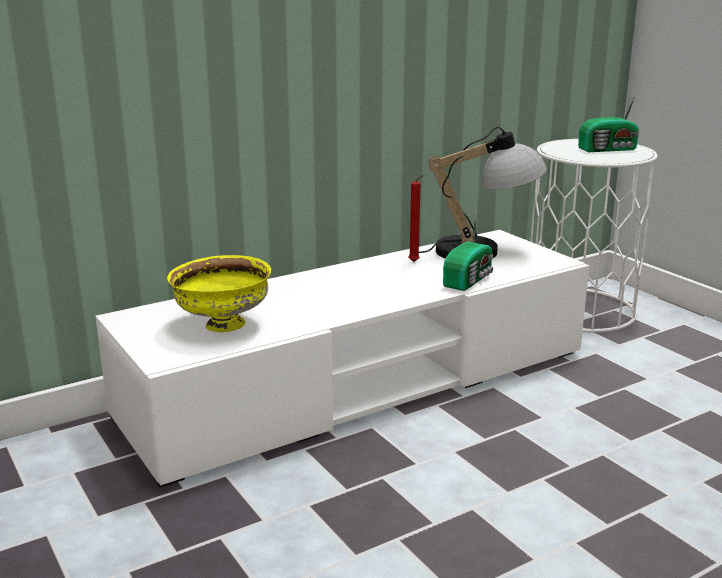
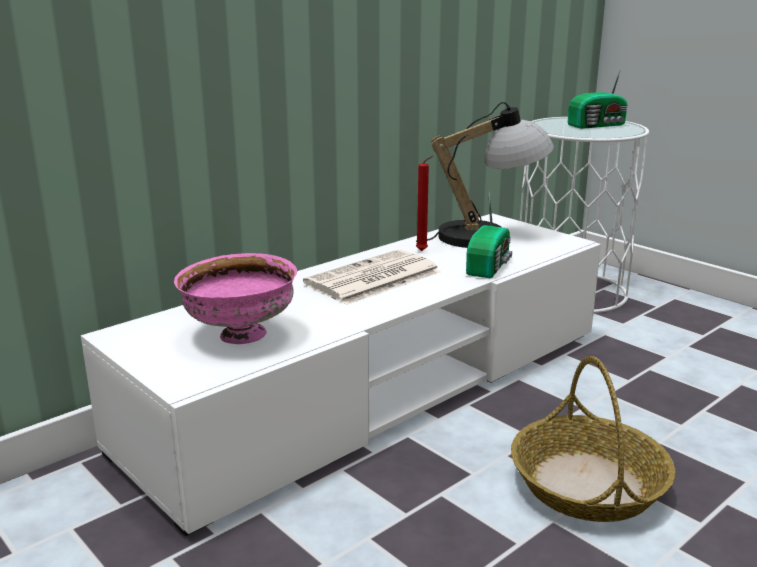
camera: 10 degrees left, 0 degrees up
yellow bowl [167,255,271,332] -> pink bowl [174,253,297,344]
none -> newspaper [303,250,441,305]
none -> basket [511,356,675,522]

